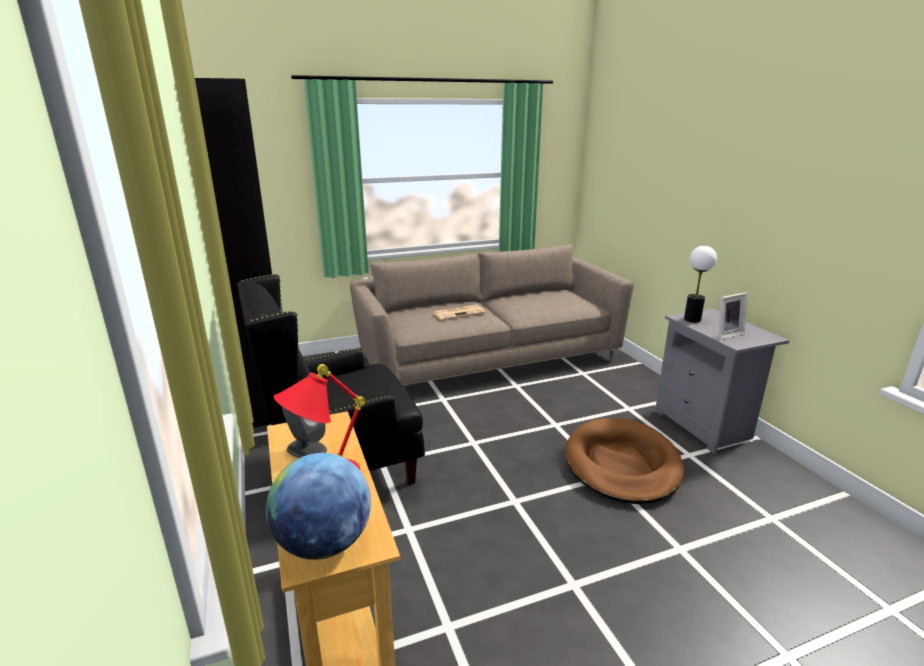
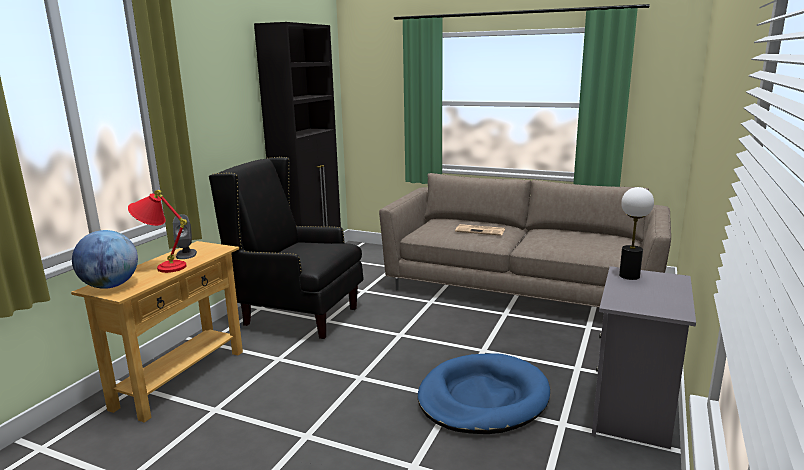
camera: 45 degrees right, 5 degrees down
brown dog bed [566,418,684,504] -> blue dog bed [418,353,550,434]
picture frame [718,292,747,340] -> none

